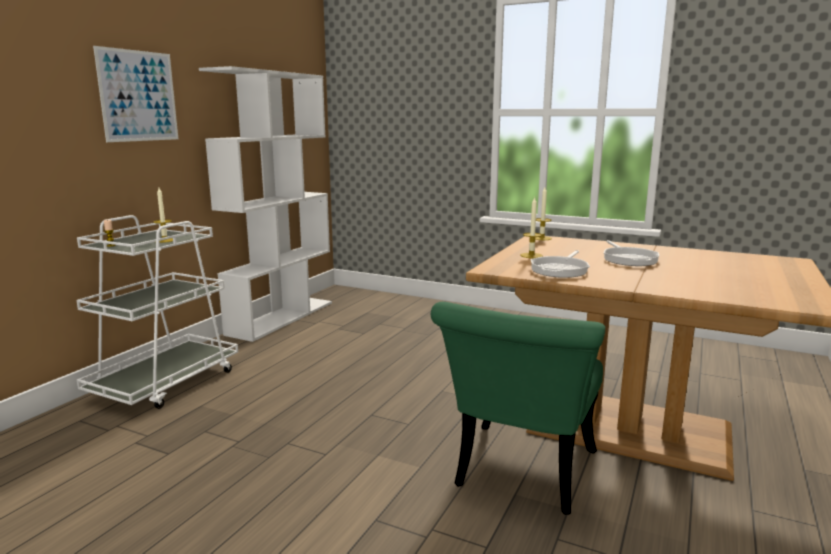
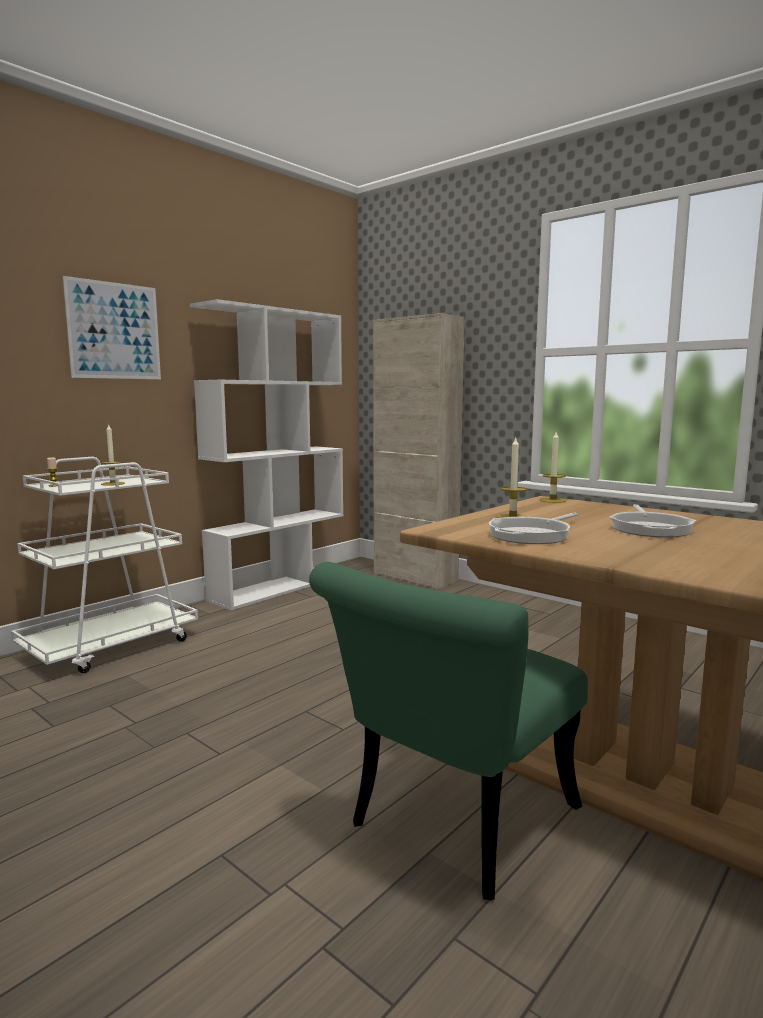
camera: 15 degrees right, 5 degrees down
none -> beige cabinet [373,313,465,589]

